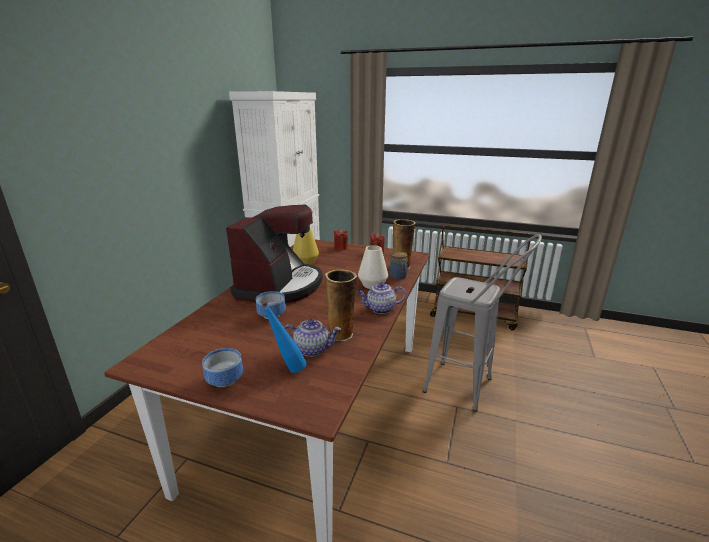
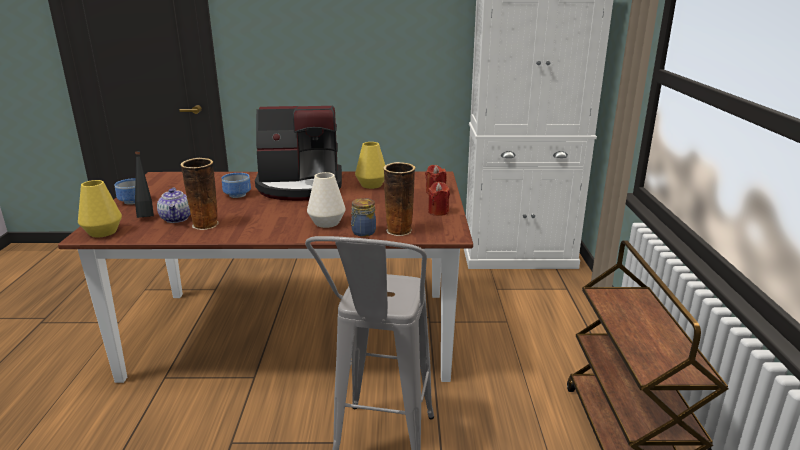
camera: 70 degrees right, 0 degrees up
blue bottle [261,301,307,373] -> black bottle [135,151,154,218]
teapot [357,282,406,314] -> none
none -> yellow vase [78,180,122,237]

